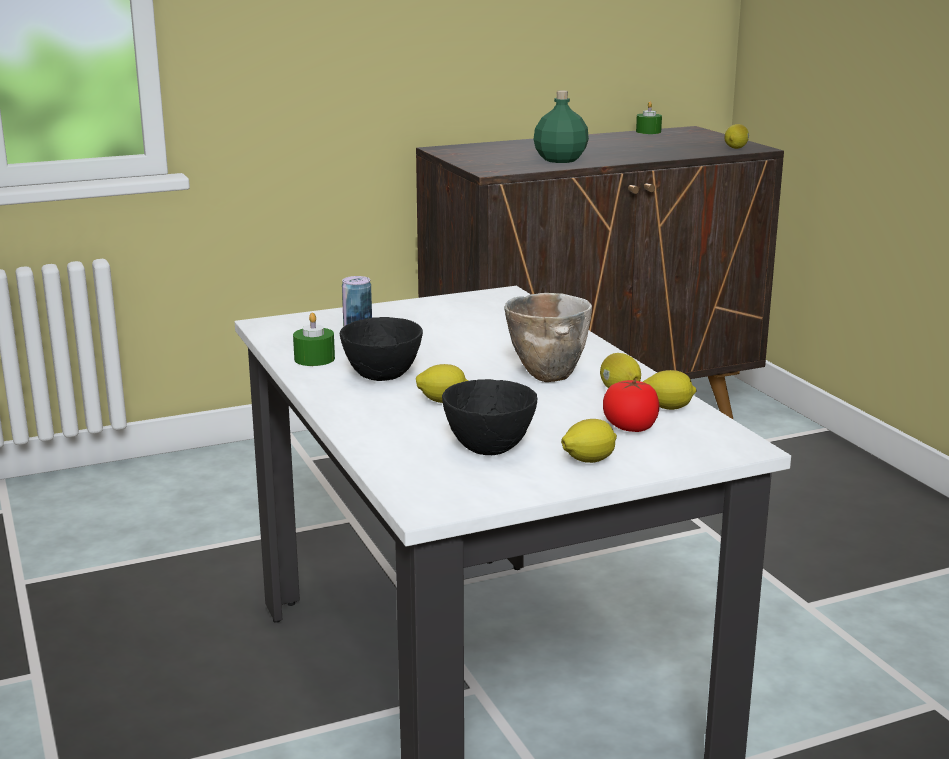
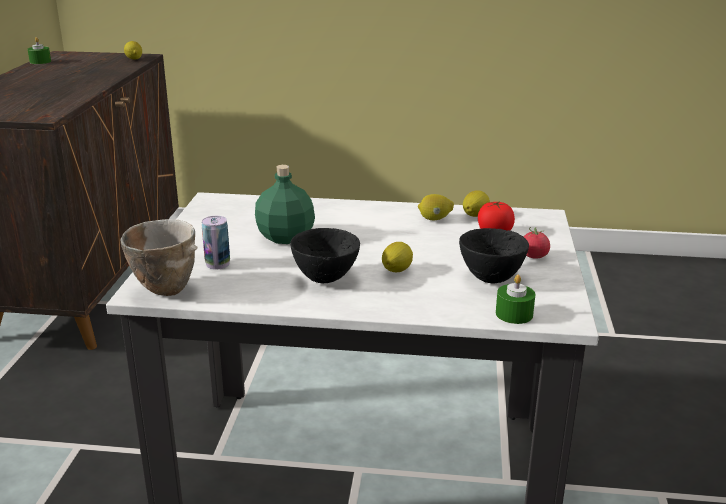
camera: 60 degrees left, 5 degrees up
green candle [293,313,335,366] -> green candle moved to [496,275,535,324]
bowl [505,293,592,382] -> bowl moved to [121,219,197,296]
green bottle [533,90,589,163] -> green bottle moved to [255,165,315,244]
lemon [561,419,617,463] -> tomato [524,227,550,259]

